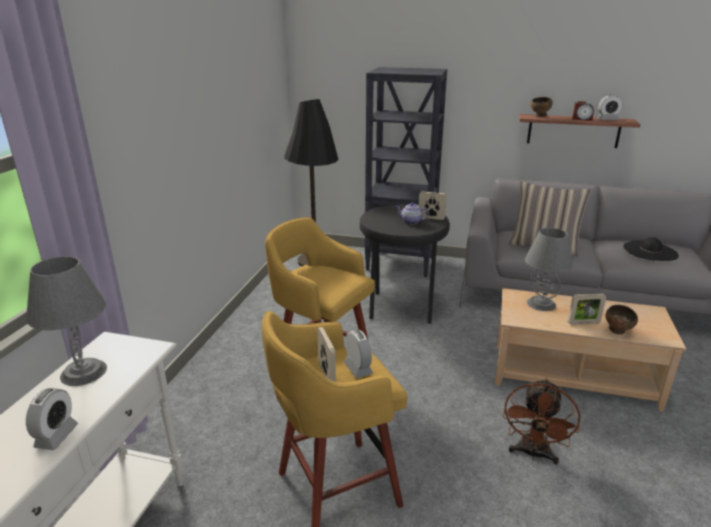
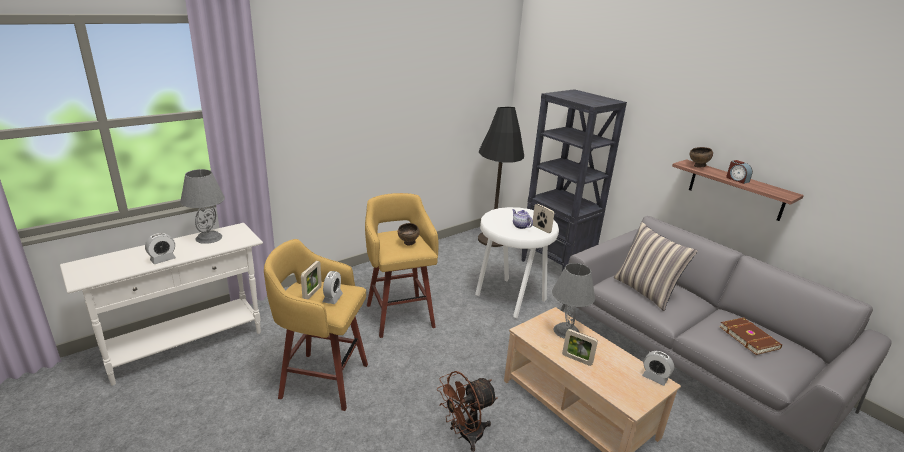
camera: 35 degrees right, 0 degrees up
black stool [360,205,450,324] -> white stool [475,207,559,318]
alarm clock [598,95,623,120] -> alarm clock moved to [642,351,674,386]
brown bowl [606,305,638,335] -> brown bowl moved to [398,223,420,245]
black hat [623,237,679,261] -> brown book [719,317,782,355]

